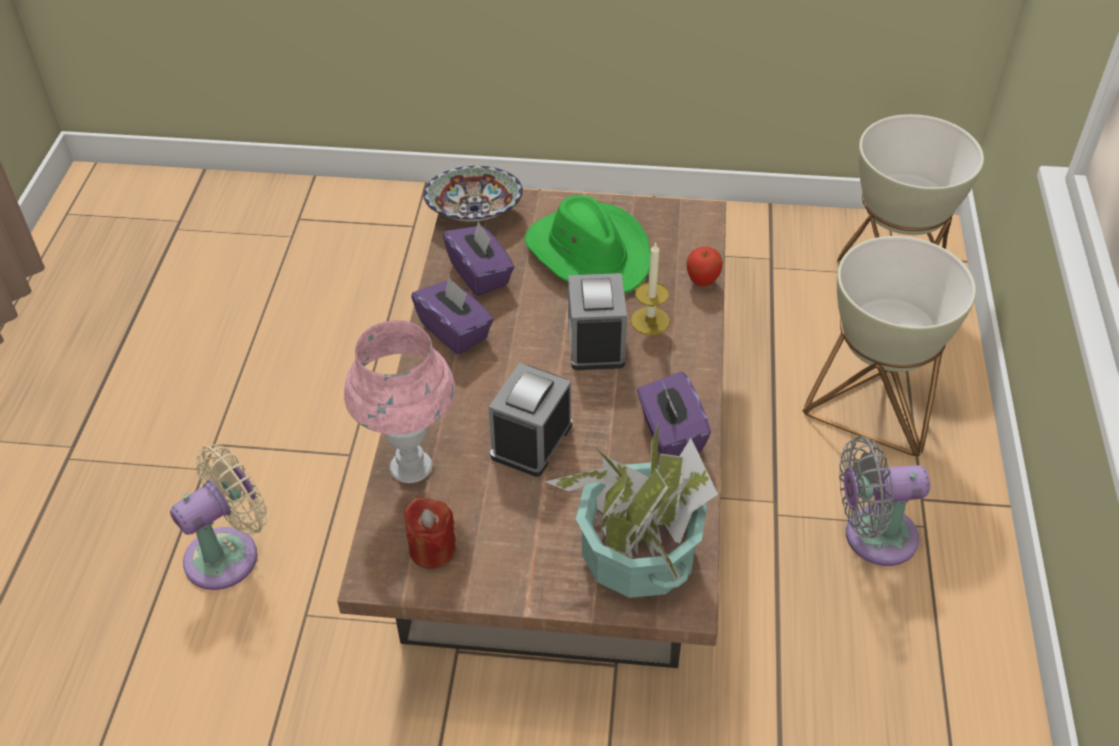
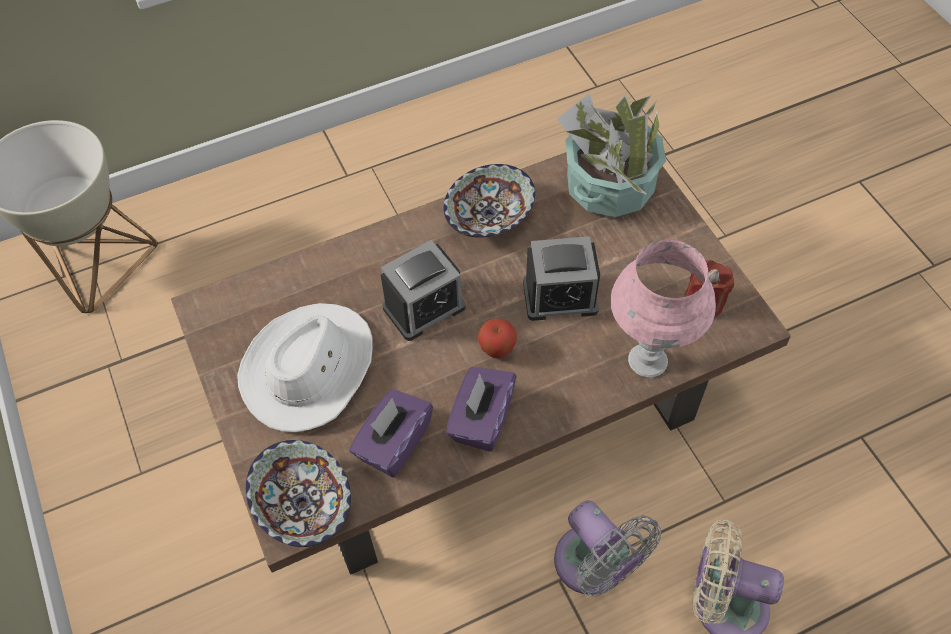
camera: 120 degrees left, 10 degrees up
green hat [525,195,651,294] -> white hat [237,303,373,432]
candle [631,242,670,335] -> none
purple tissue box [637,371,711,456] -> bowl [443,164,535,238]
apple [686,247,723,287] -> apple moved to [478,318,517,358]
planter [803,236,976,456] -> none
grey fan [839,436,930,566] -> grey fan moved to [554,500,661,596]

